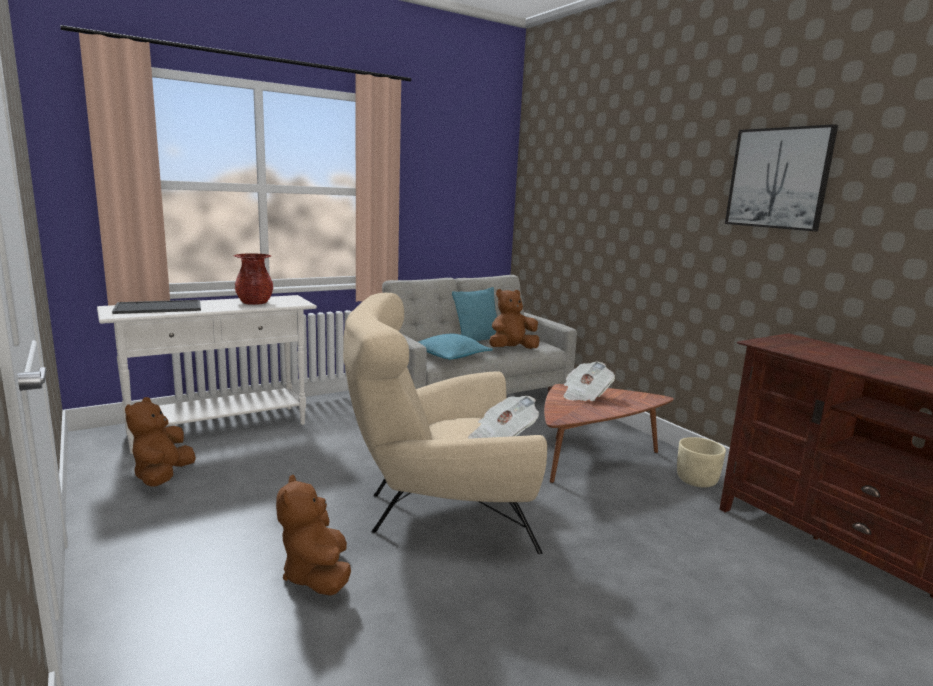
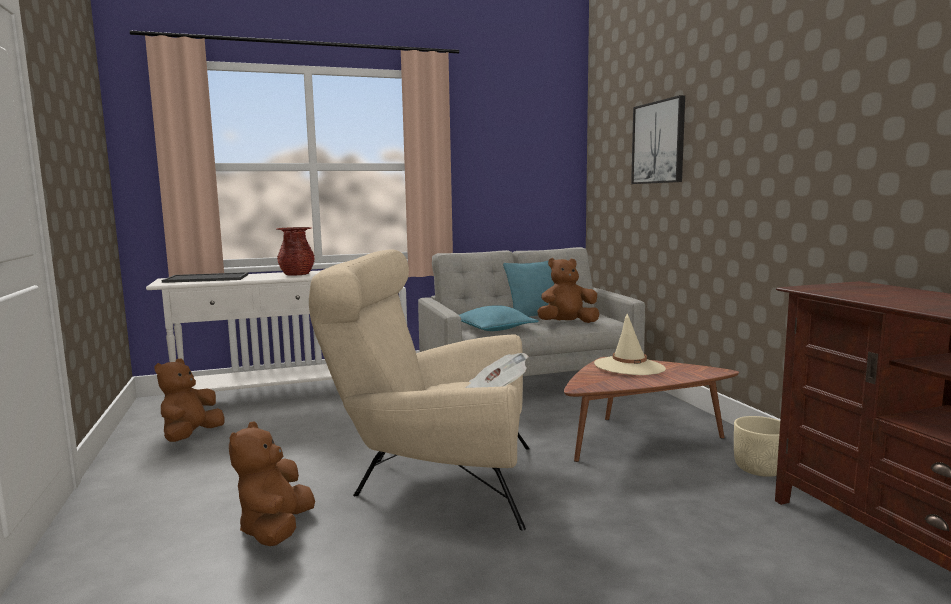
camera: 15 degrees right, 5 degrees down
newspaper [563,362,615,401] -> beige hat [594,313,666,375]
picture [725,124,838,231] -> picture moved to [631,95,685,184]

